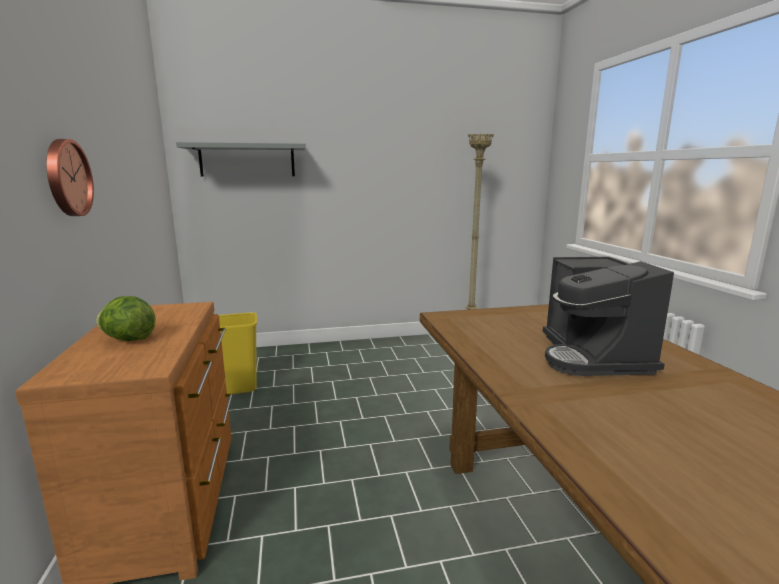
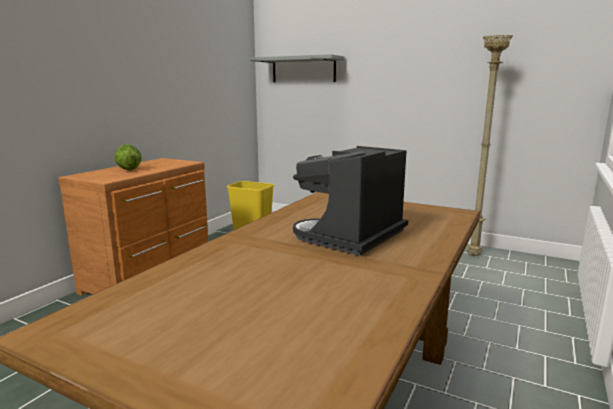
camera: 40 degrees right, 0 degrees up
wall clock [46,139,94,216] -> none

